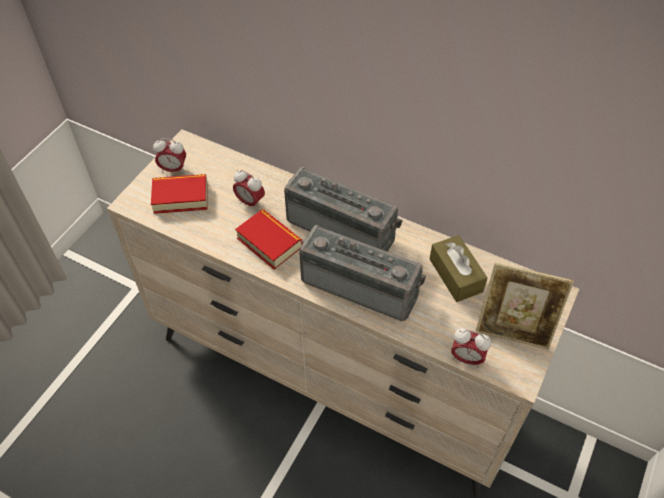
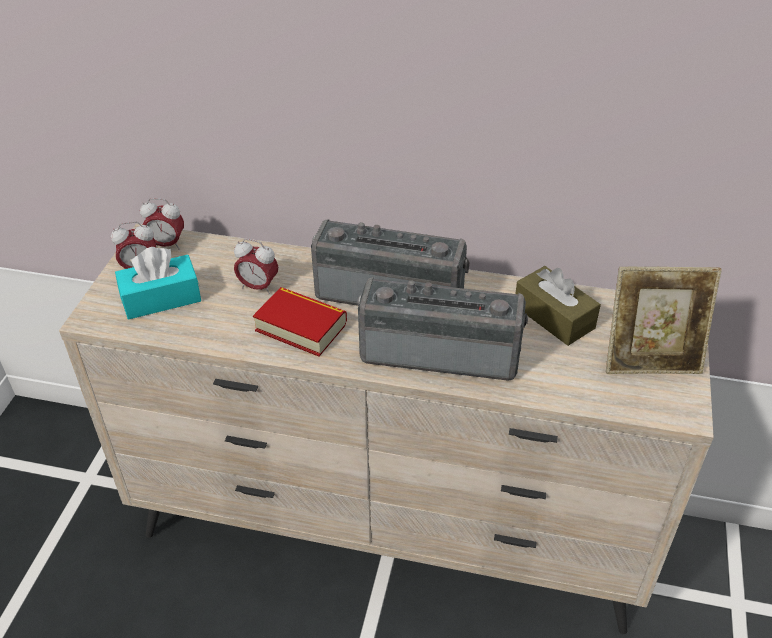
camera: 15 degrees left, 10 degrees down
book [151,174,207,214] -> turquoise tissue box [115,247,201,319]
alarm clock [451,328,491,367] -> alarm clock moved to [140,198,184,250]

